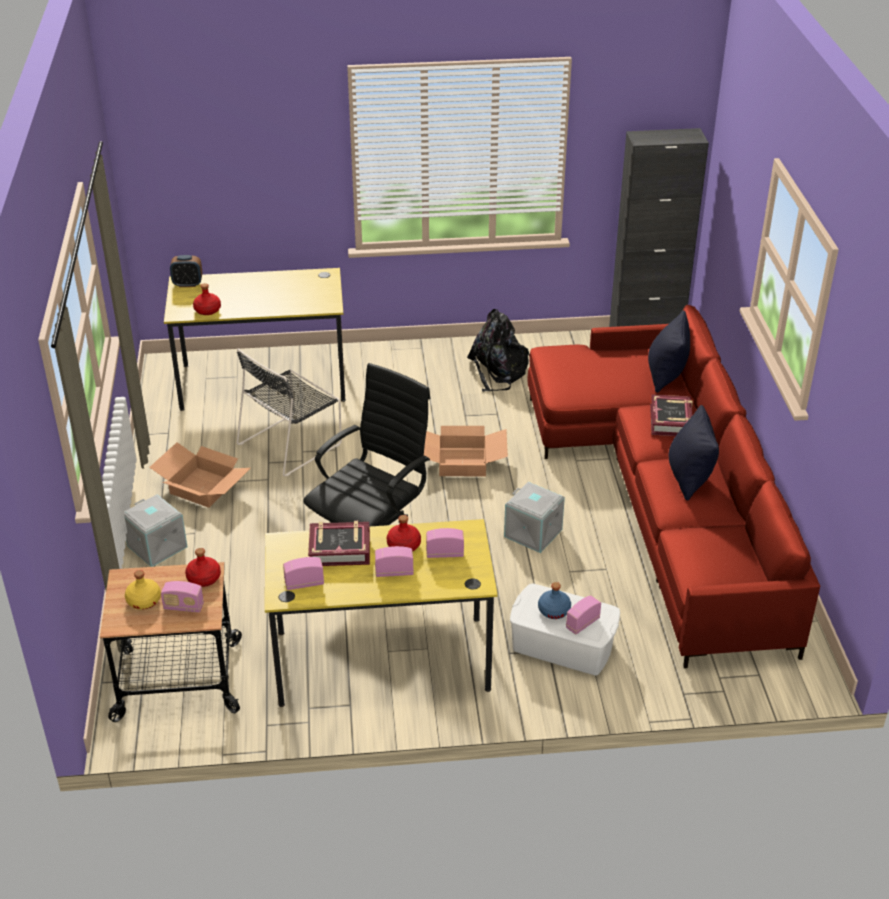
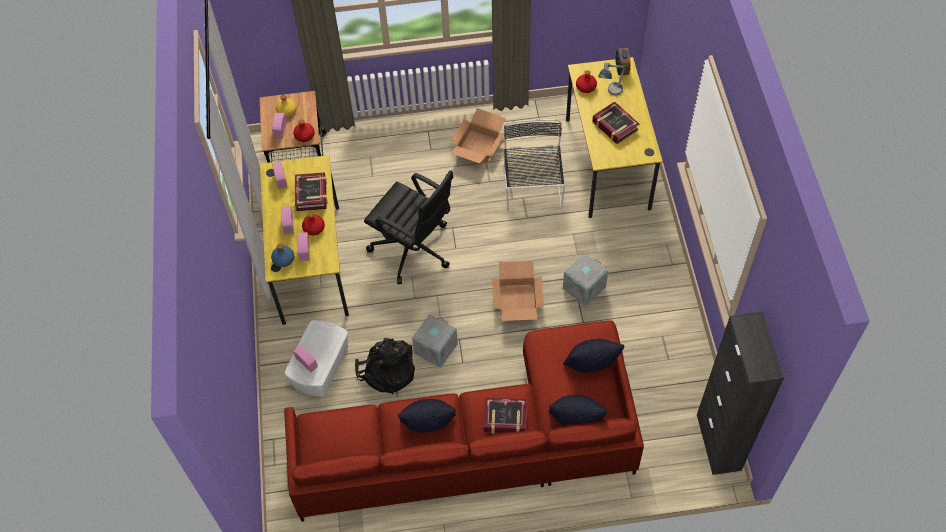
camera: 90 degrees right, 20 degrees up
grey storage box [124,494,187,567] -> grey storage box moved to [563,253,608,306]
black chair [237,348,342,476] -> black chair turned 45 degrees clockwise [504,119,565,212]
black backpack [467,309,530,392] -> black backpack moved to [355,338,415,395]
blue bottle [538,582,571,619] -> blue bottle moved to [271,244,294,267]
none -> black pillow [563,339,624,373]
none -> book [592,102,639,144]
none -> table lamp [598,63,626,95]

